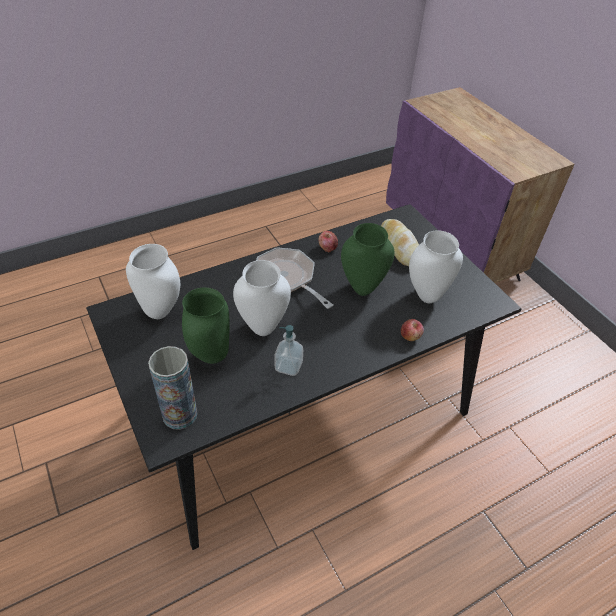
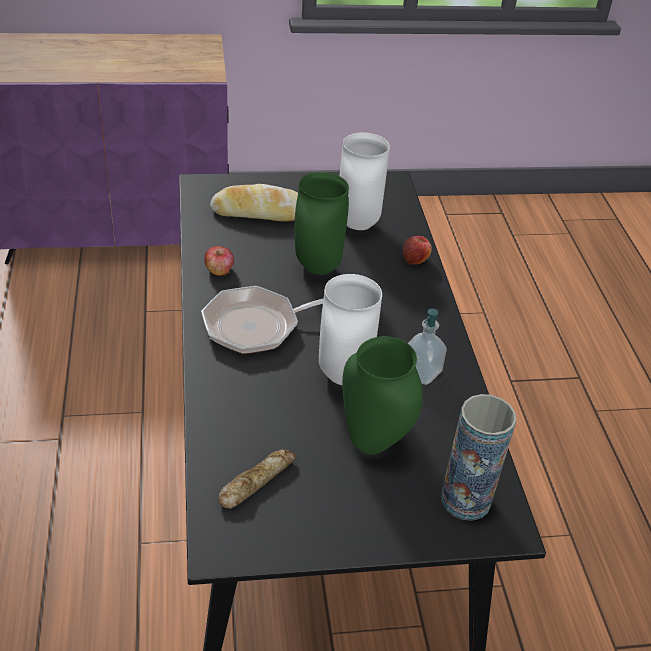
camera: 70 degrees left, 5 degrees down
white vase [126,244,180,319] -> bread [219,449,295,509]

